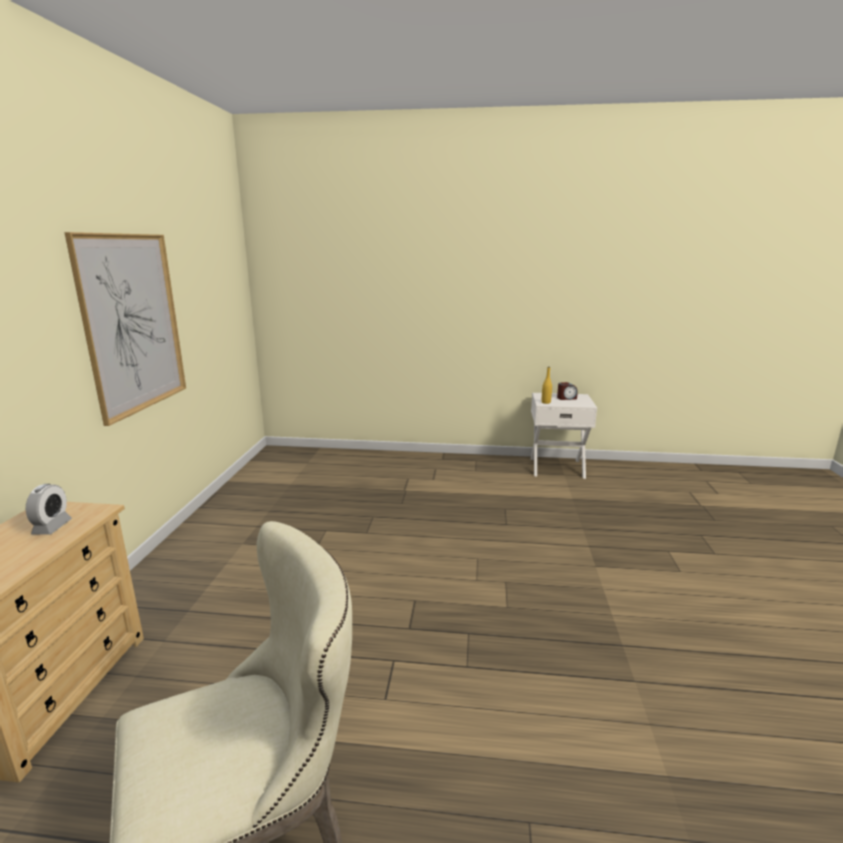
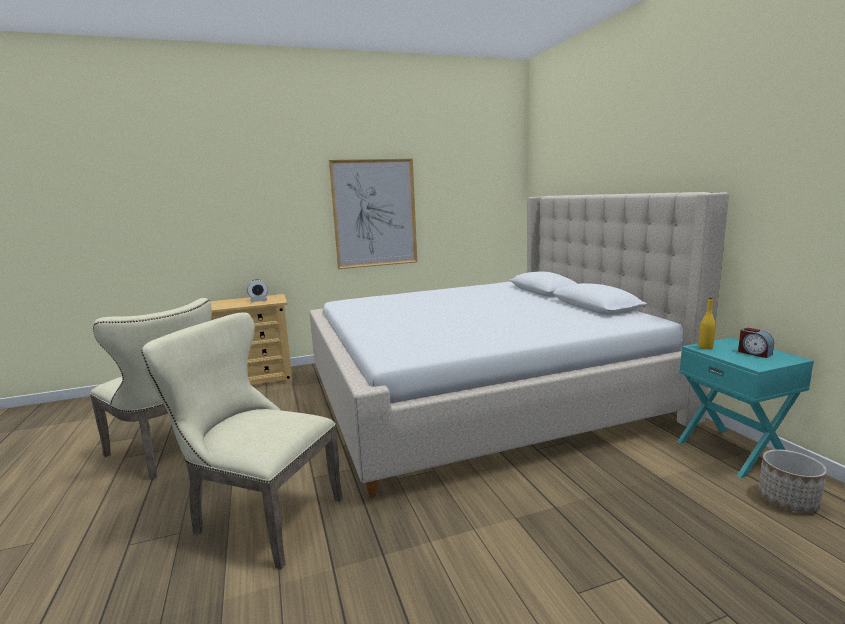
camera: 65 degrees right, 5 degrees down
white nightstand [531,393,597,479] -> turquoise nightstand [677,337,814,478]
none -> beige chair [141,312,343,569]
none -> beige bed [309,192,729,498]
none -> planter [758,449,827,513]

